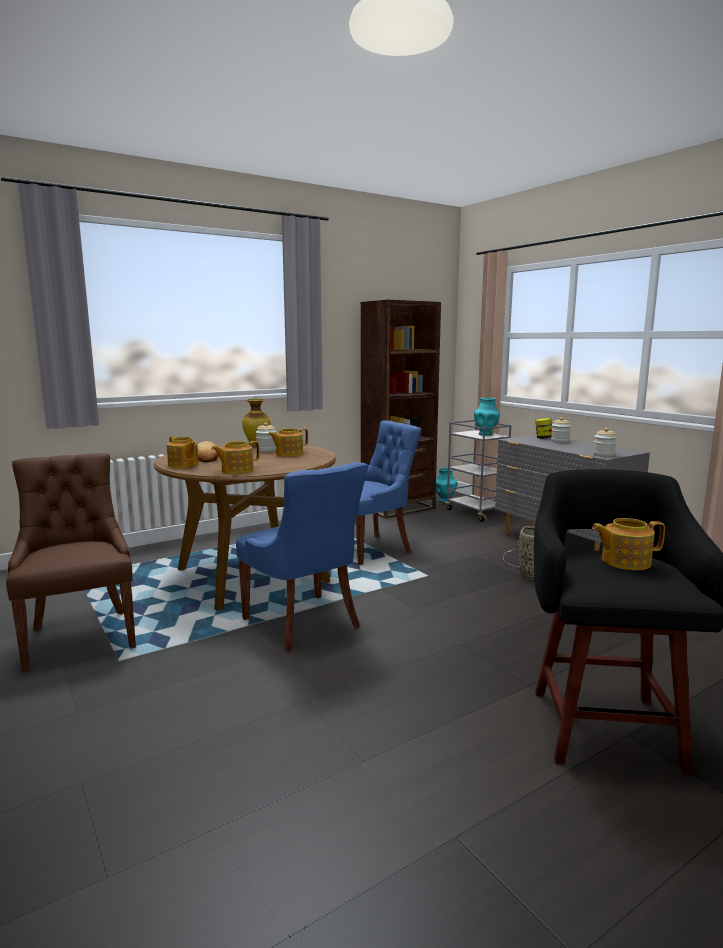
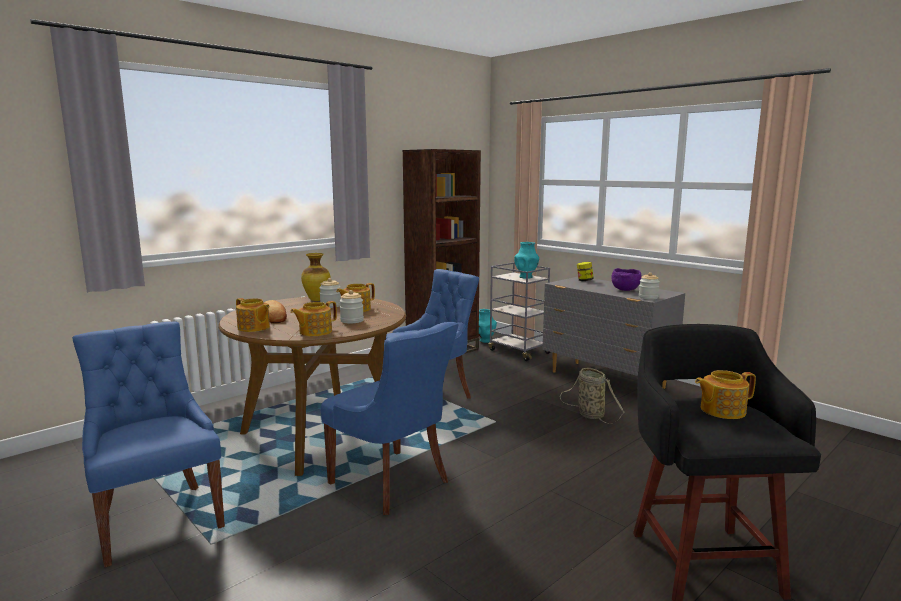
camera: 10 degrees left, 0 degrees up
brown chair [6,453,136,671] -> blue chair [72,322,225,567]
jar [551,417,571,443] -> jar moved to [340,290,364,324]
none -> purple bowl [611,268,642,291]

